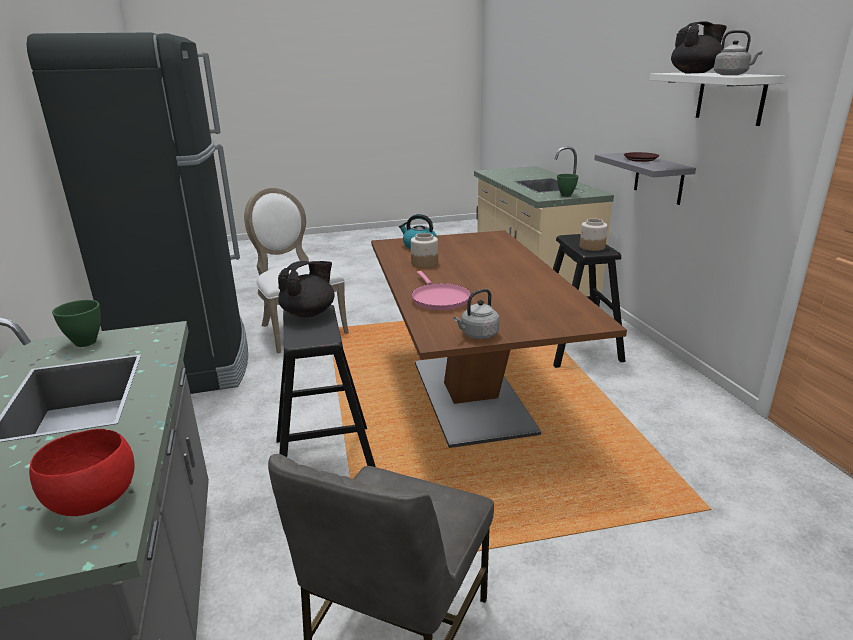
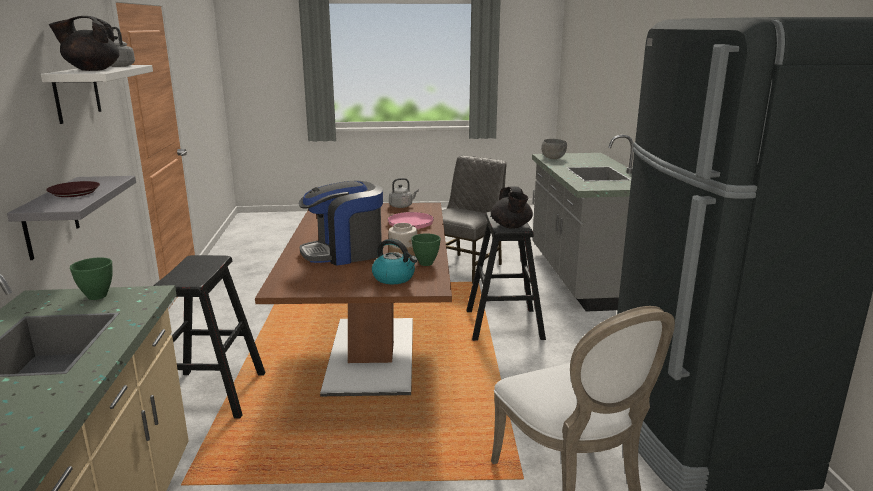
camera: 170 degrees left, 5 degrees down
red bowl [29,429,135,516] -> grey bowl [541,139,567,159]
green bowl [52,300,101,347] -> green bowl moved to [411,233,441,266]
black teapot [278,261,335,318] -> black teapot turned 60 degrees counterclockwise [491,186,533,229]
jar [580,219,608,251] -> none
none -> coffee machine [299,181,383,266]

